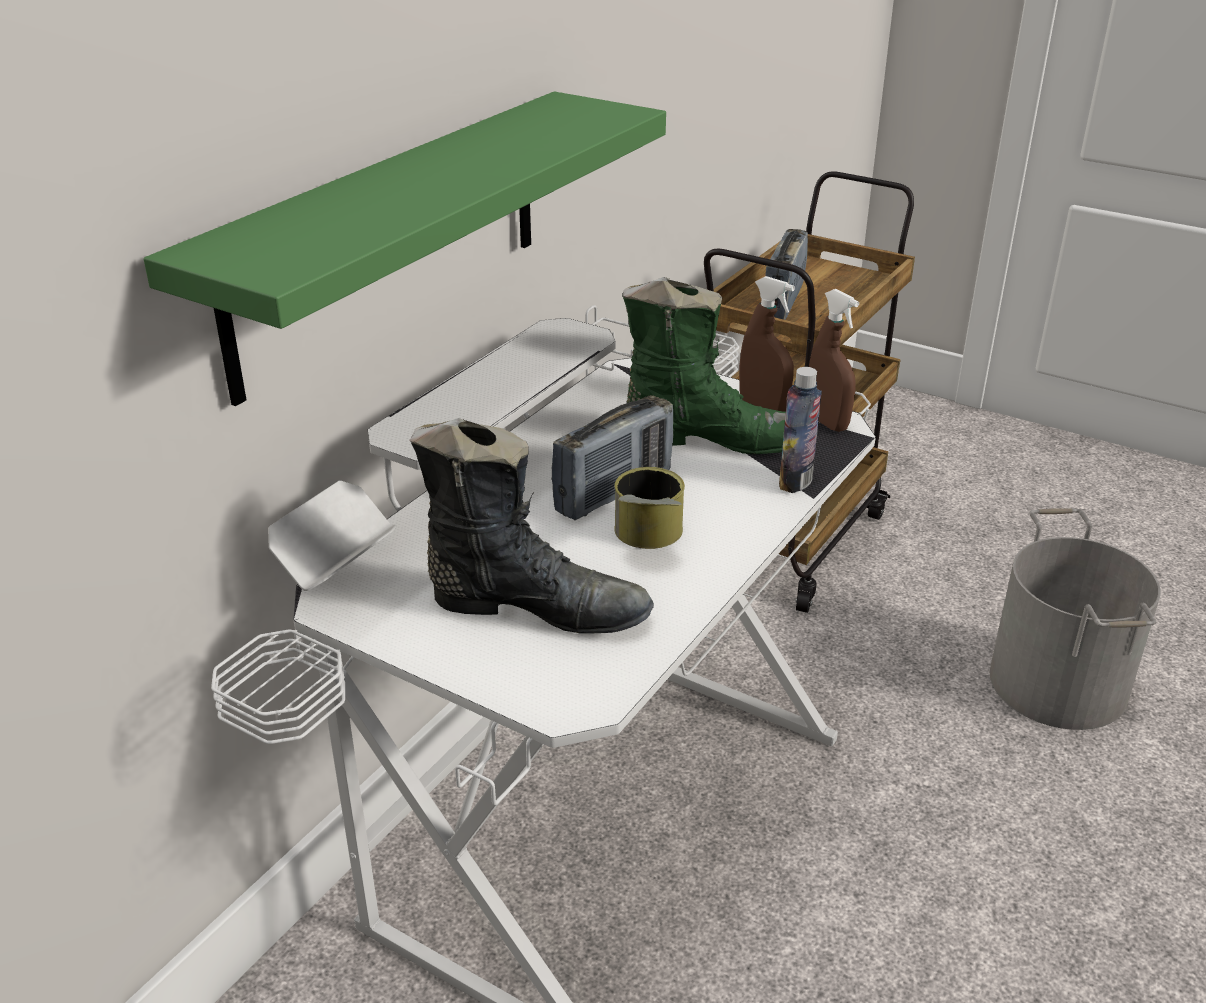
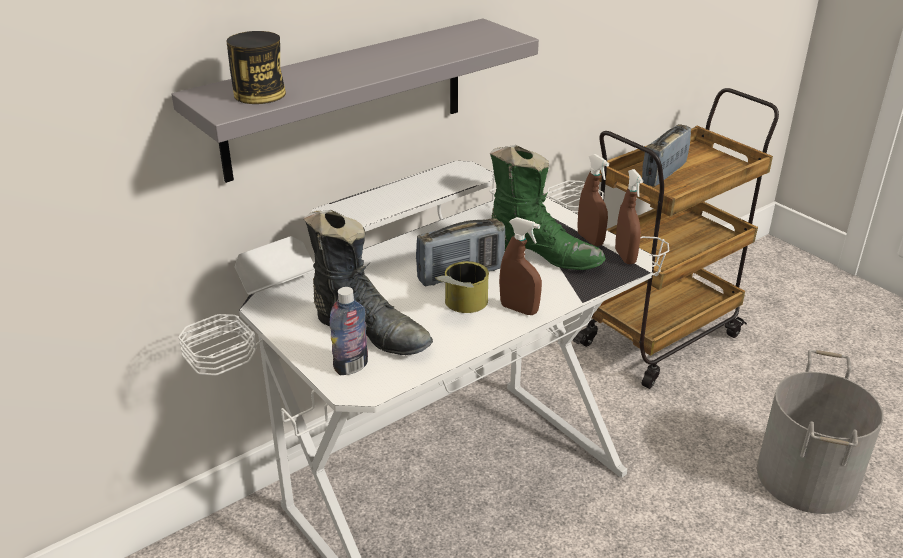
camera: 20 degrees right, 0 degrees up
green shelf [144,91,666,406] -> grey shelf [171,18,539,183]
bottle [779,367,822,493] -> bottle moved to [330,287,368,375]
none -> can [227,31,286,104]
none -> brown spray bottle [499,217,542,315]

